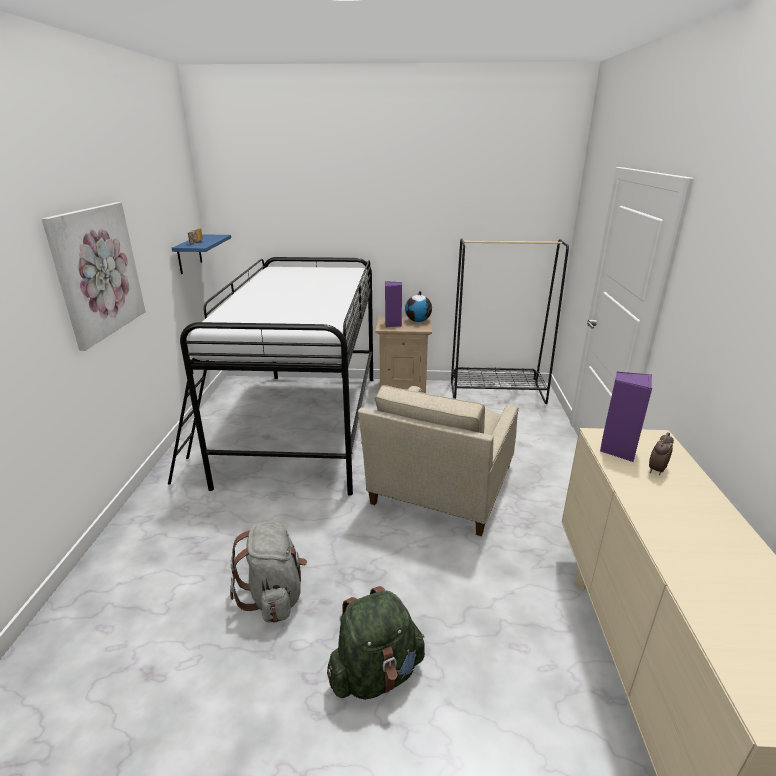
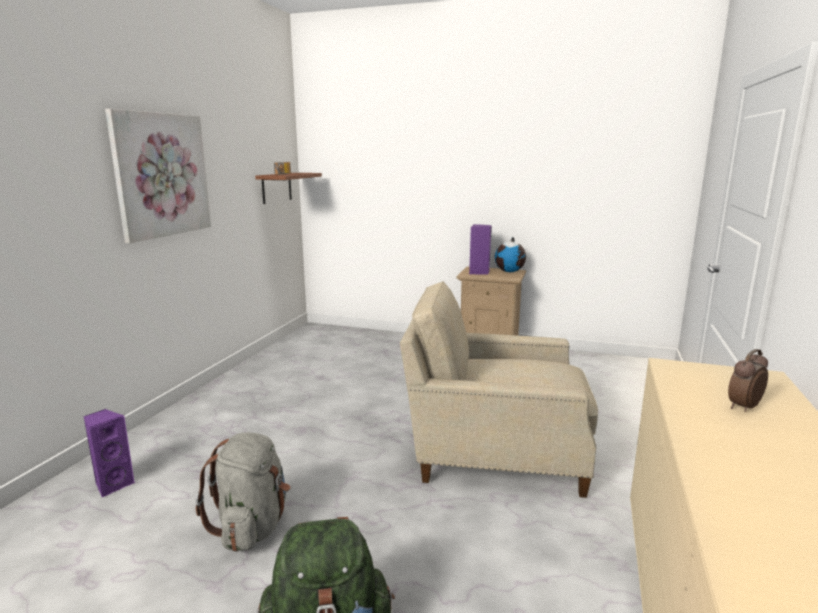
camera: 15 degrees right, 10 degrees down
black bed [168,257,373,496] -> none
blue shelf [172,235,231,274] -> brown shelf [255,173,322,204]
beige armchair [358,385,519,536] -> beige armchair turned 60 degrees clockwise [400,281,598,498]
black clothes rack [451,238,569,404] -> none
purple speaker [600,372,652,462] -> purple speaker moved to [84,409,135,498]

